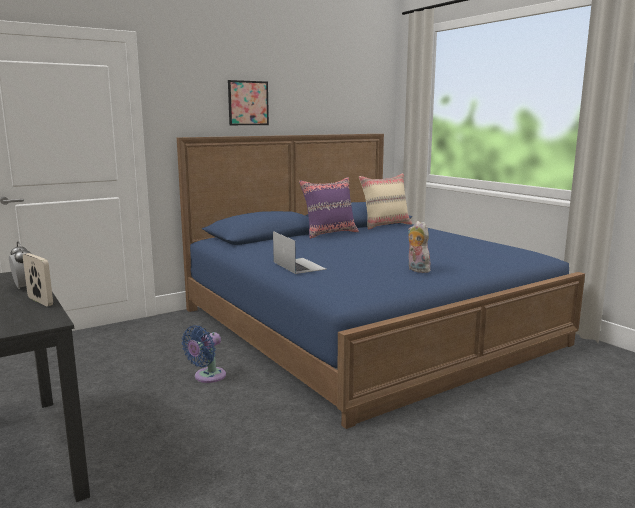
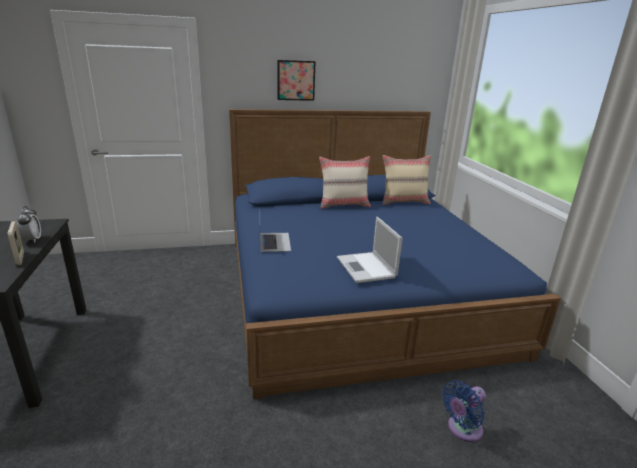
camera: 20 degrees right, 10 degrees up
blue fan [182,325,226,383] -> blue fan moved to [442,380,486,442]
purple pillow [299,177,359,239] -> beige pillow [319,156,371,209]
plush toy [408,221,433,273] -> laptop [337,217,402,283]

